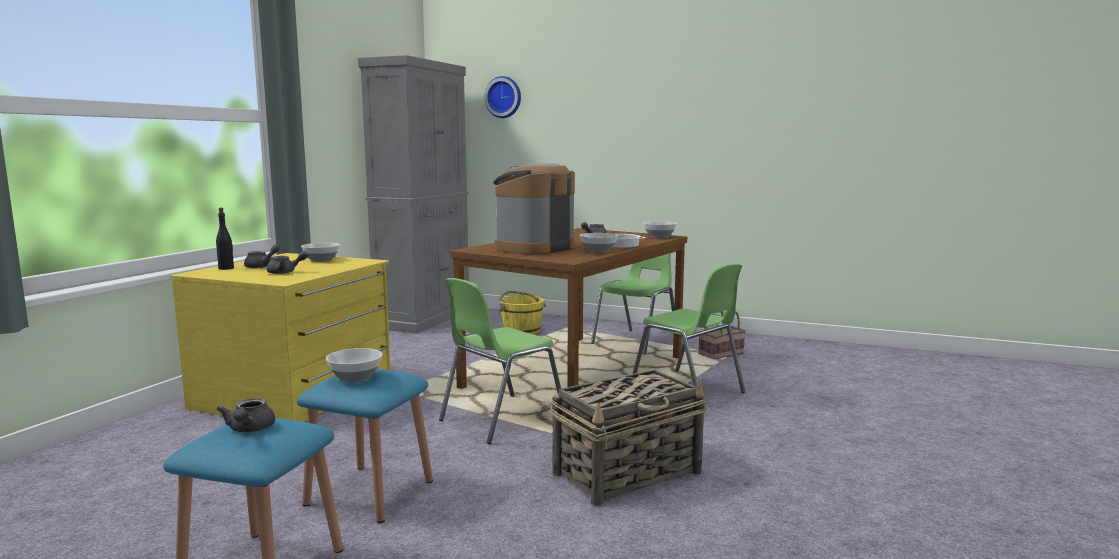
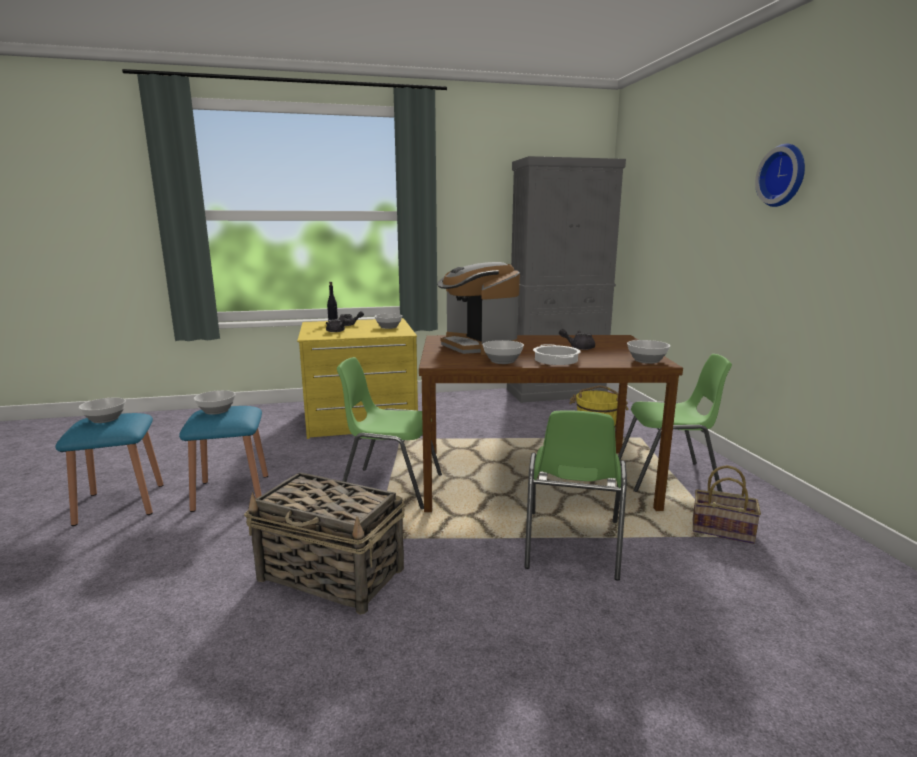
camera: 55 degrees right, 5 degrees up
grey teapot [217,398,275,432] -> bowl [78,398,126,423]
wall clock [484,76,521,118] -> wall clock moved to [755,144,805,207]
coffee machine [493,163,575,254] -> coffee machine turned 120 degrees counterclockwise [437,262,520,355]

